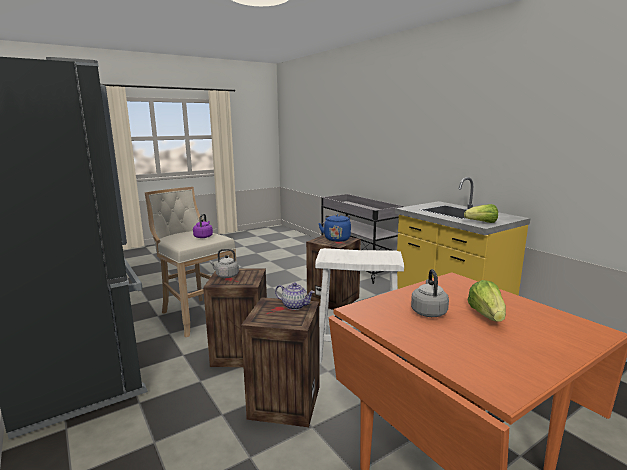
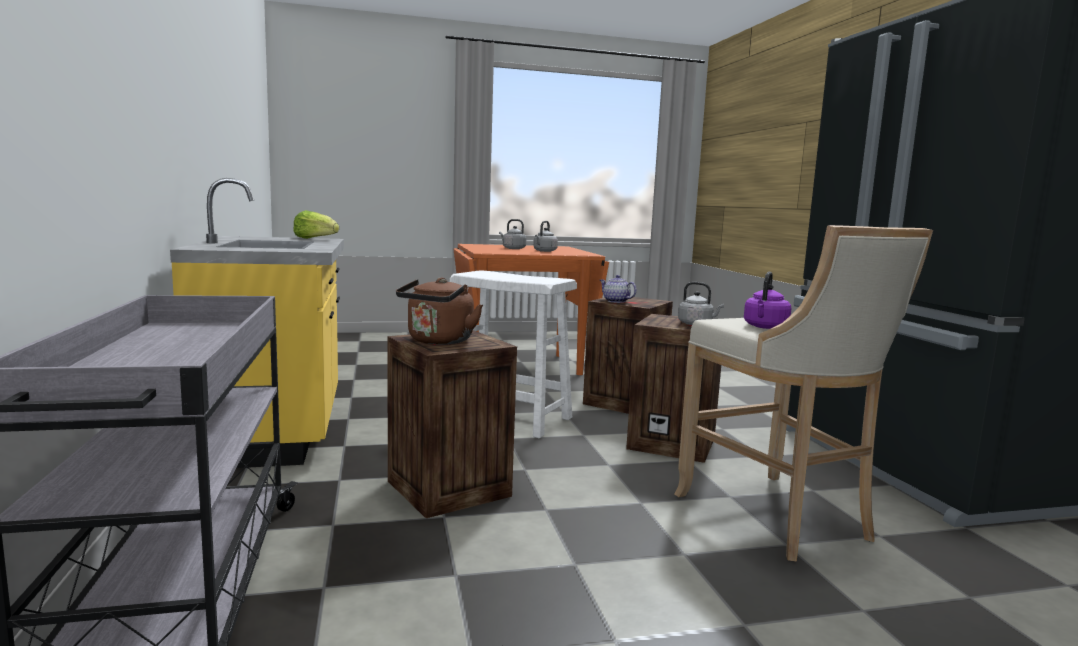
camera: 160 degrees left, 5 degrees down
blue kettle [318,214,351,242] -> brown kettle [396,278,483,345]
lettuce [468,280,506,322] -> grey kettle [499,219,526,249]

